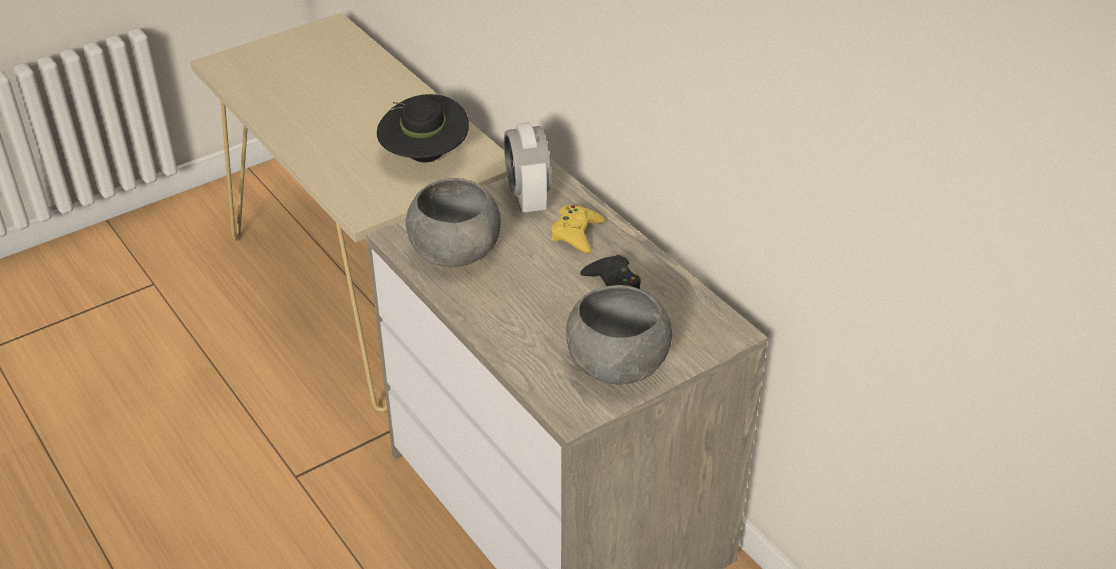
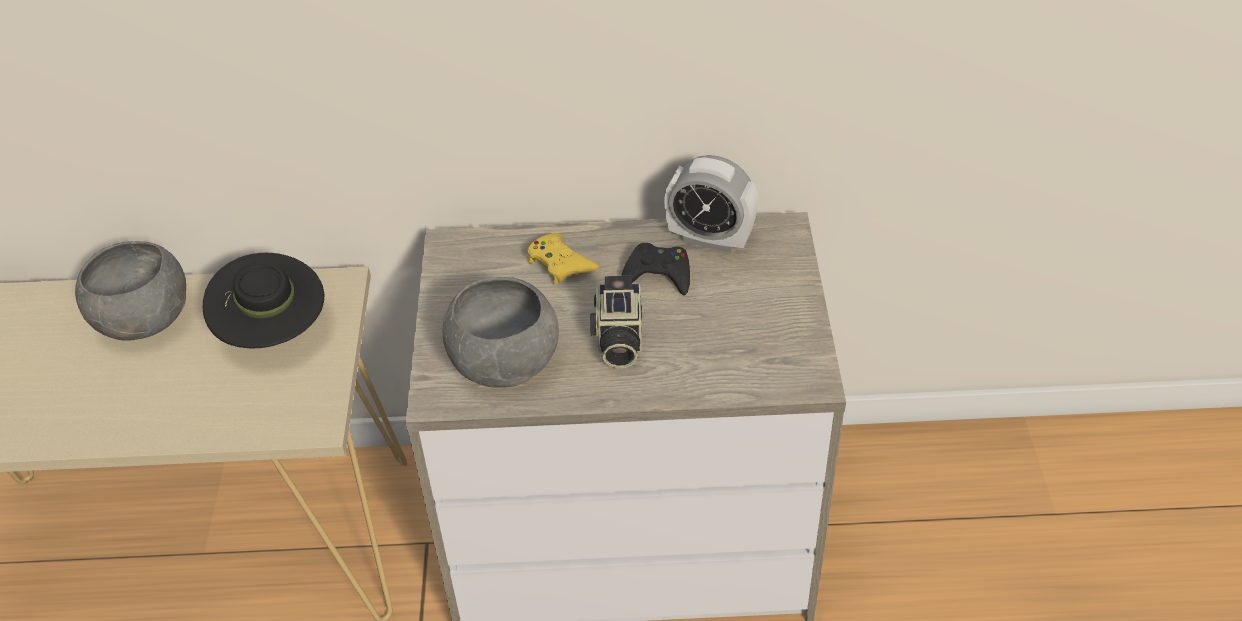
camera: 55 degrees left, 5 degrees up
alarm clock [504,122,551,213] -> alarm clock moved to [664,155,758,253]
grey bowl [566,285,672,385] -> grey bowl moved to [75,241,186,341]
none -> camera [590,276,644,369]

